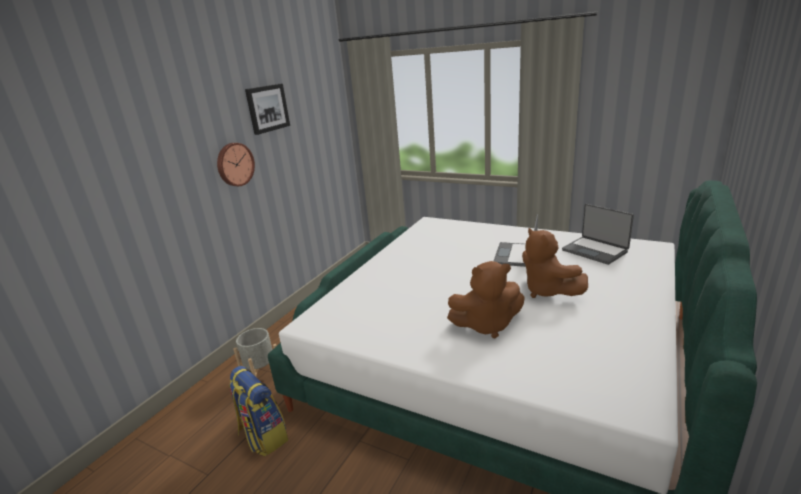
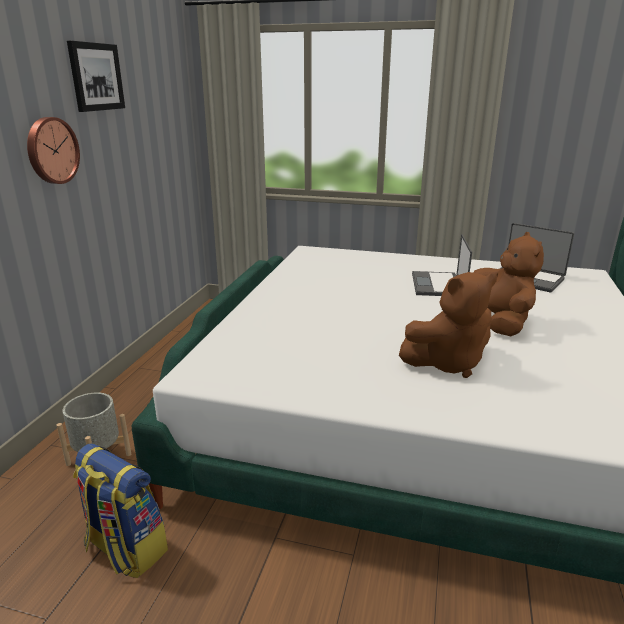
camera: 15 degrees left, 0 degrees up
brown plush toy [522,228,588,298] -> brown plush toy turned 150 degrees counterclockwise [474,232,544,336]

